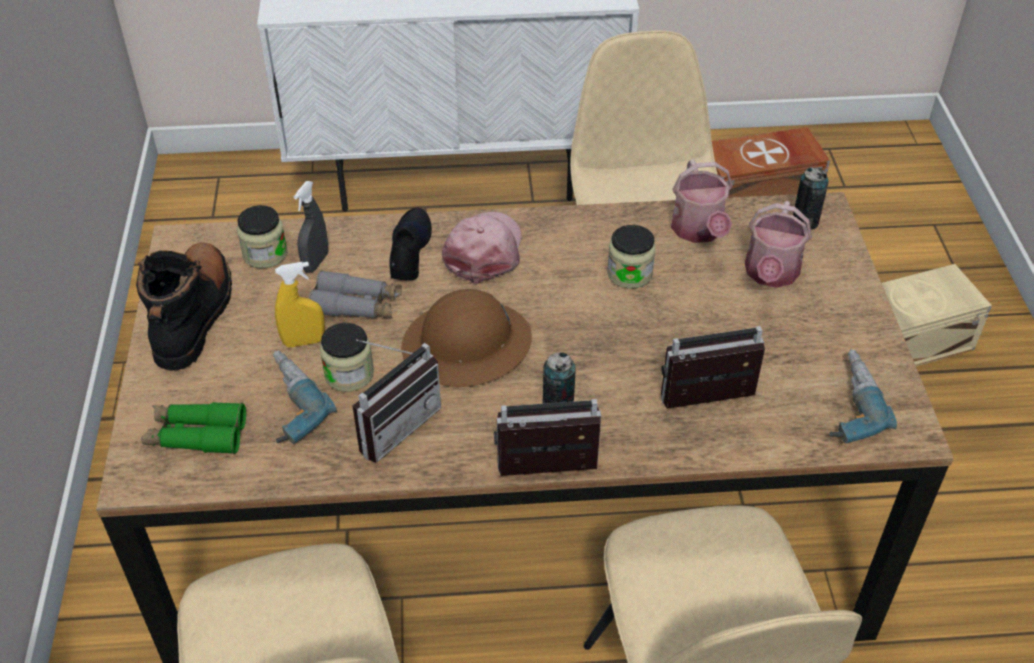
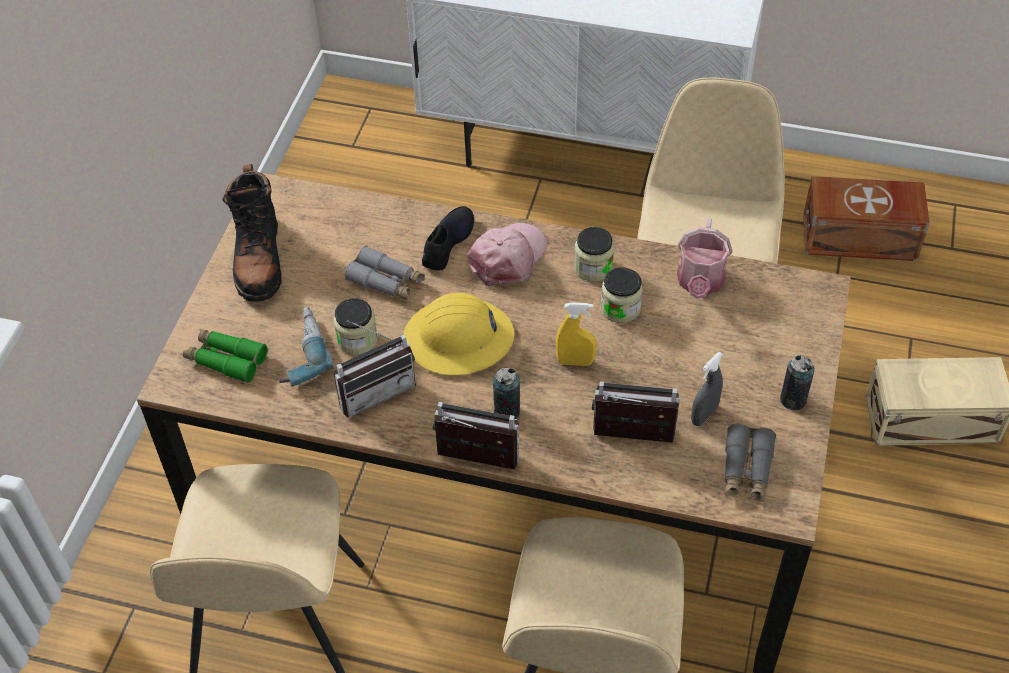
camera: 20 degrees right, 5 degrees up
black boot [136,242,232,371] -> black boot turned 150 degrees clockwise [222,164,282,302]
jar [237,205,288,269] -> jar moved to [574,227,614,281]
yellow spray bottle [275,262,325,348] -> yellow spray bottle moved to [556,302,597,366]
grey spray bottle [294,181,328,273] -> grey spray bottle moved to [691,352,723,426]
brown hard hat [401,289,532,387] -> yellow hard hat [404,293,514,375]
watering can [745,201,812,288] -> none
can [793,167,829,230] -> can moved to [780,355,814,410]
power drill [830,349,897,443] -> grey binoculars [725,424,776,502]

